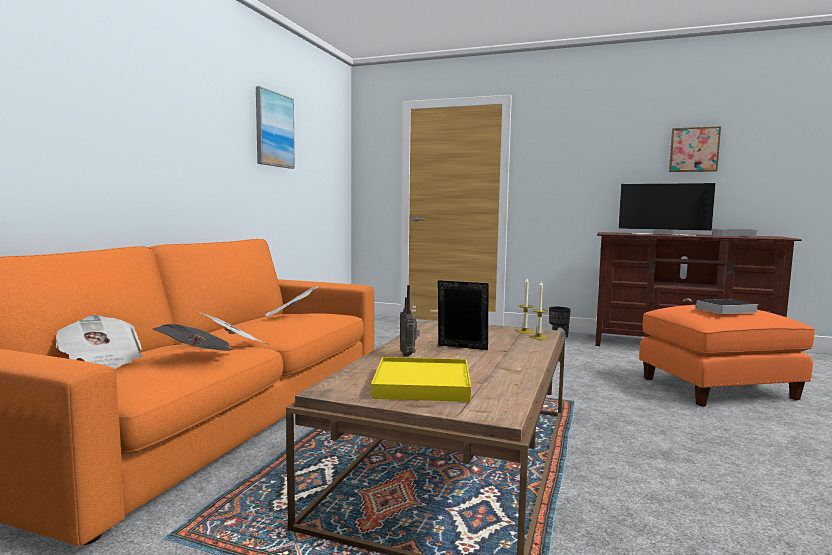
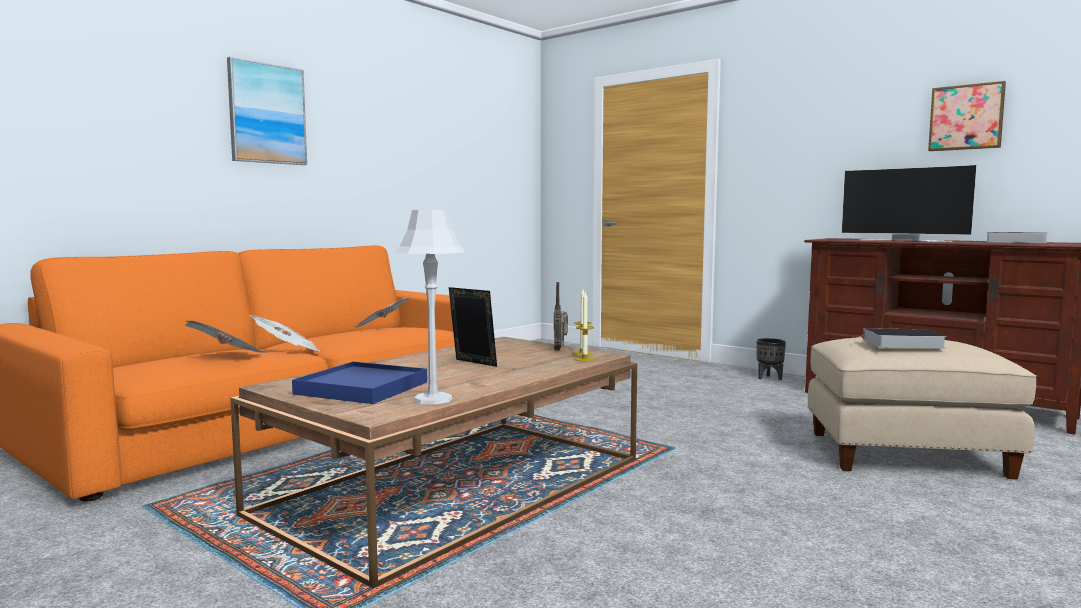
camera: 20 degrees right, 0 degrees up
newspaper [55,315,143,369] -> none
picture [256,86,295,169] -> picture moved to [227,57,307,165]
yellow tray [371,357,471,402] -> blue tray [292,362,427,404]
radio [400,285,419,356] -> radio moved to [554,282,568,350]
orange ottoman [639,305,815,406] -> beige ottoman [808,337,1037,479]
none -> grey table lamp [395,210,465,405]

